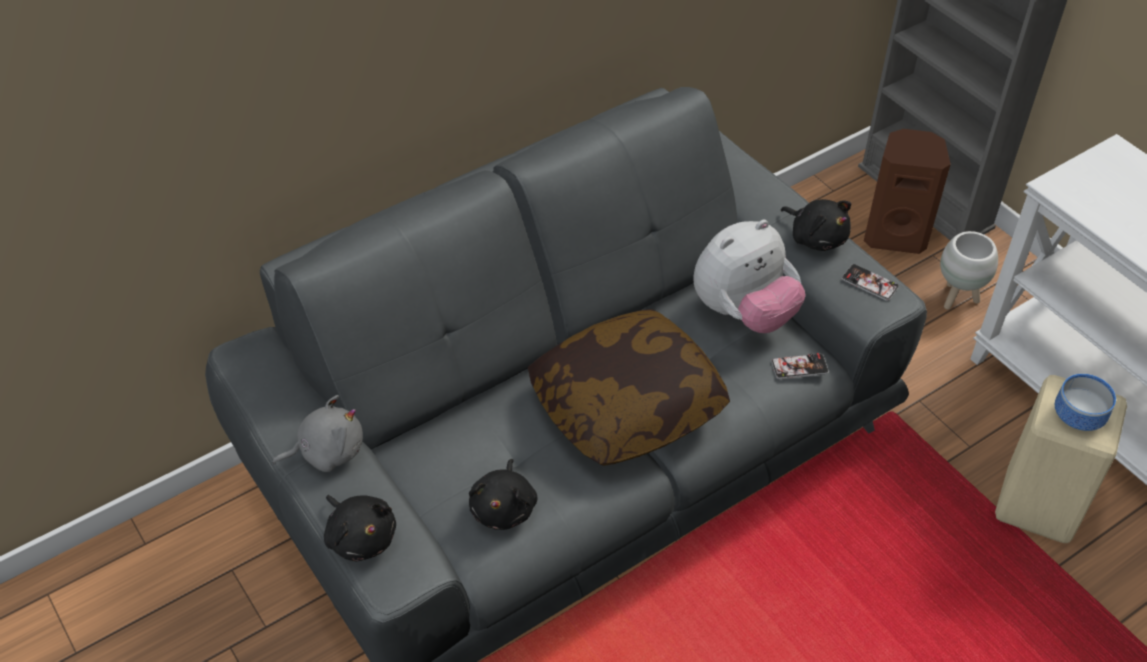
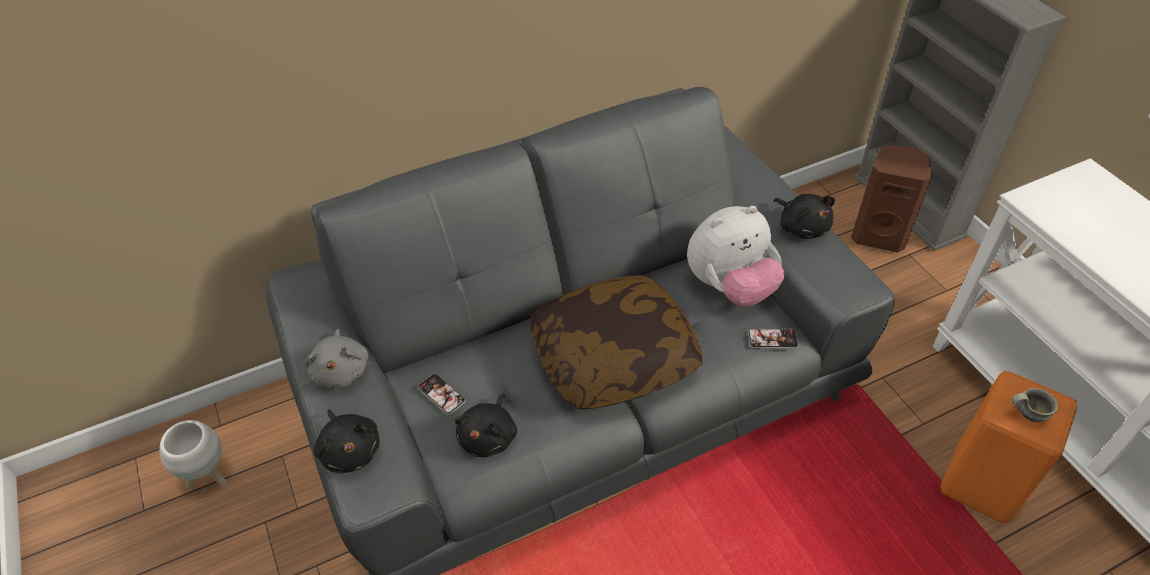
camera: 10 degrees right, 0 degrees up
grey plush toy [272,395,363,472] -> grey plush toy turned 90 degrees clockwise [305,329,368,388]
phone [842,264,899,301] -> phone moved to [417,373,466,415]
white planter [940,231,998,309] -> white planter moved to [159,420,227,490]
beige stool [995,375,1127,543] -> orange stool [940,371,1077,523]
bowl [1055,374,1116,431] -> grey mug [1011,388,1058,422]

